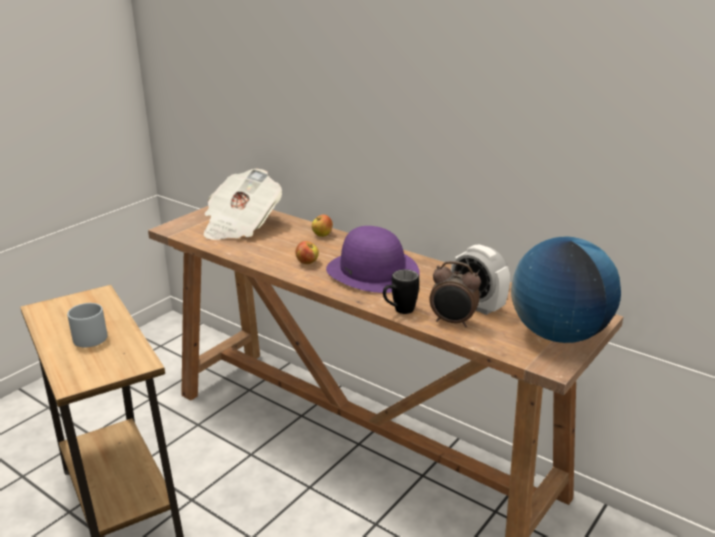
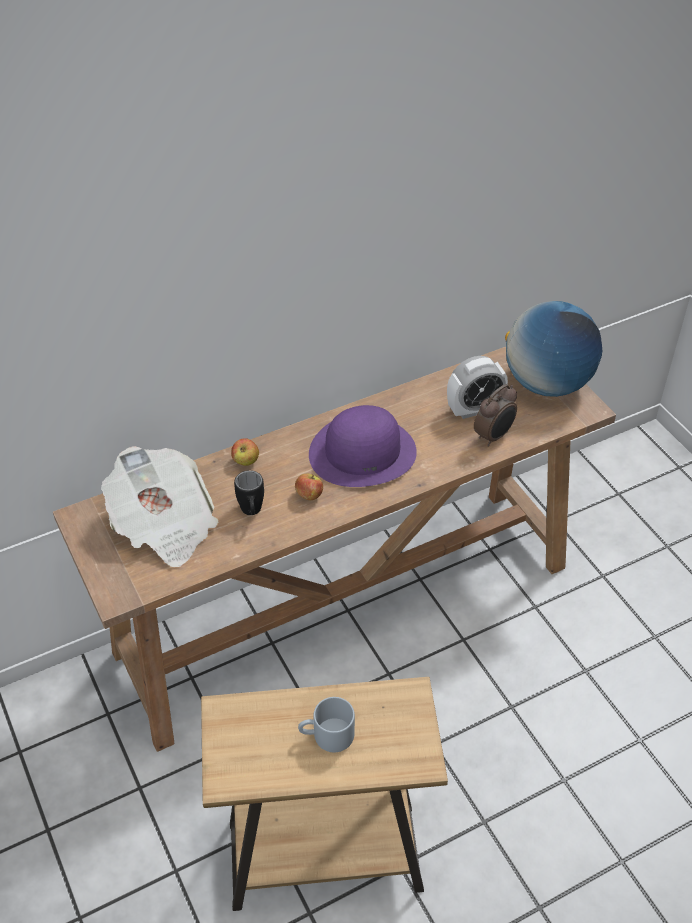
camera: 65 degrees left, 20 degrees up
black mug [383,269,419,314] -> black mug moved to [234,470,264,515]

